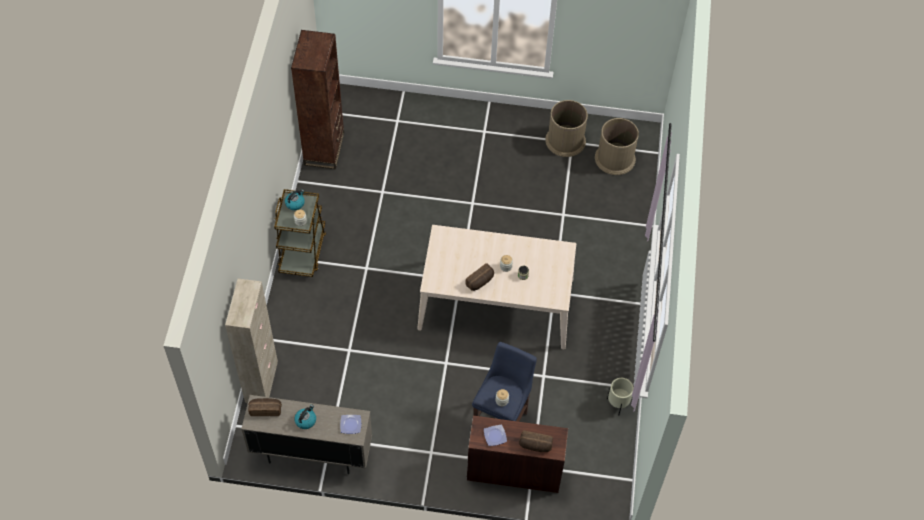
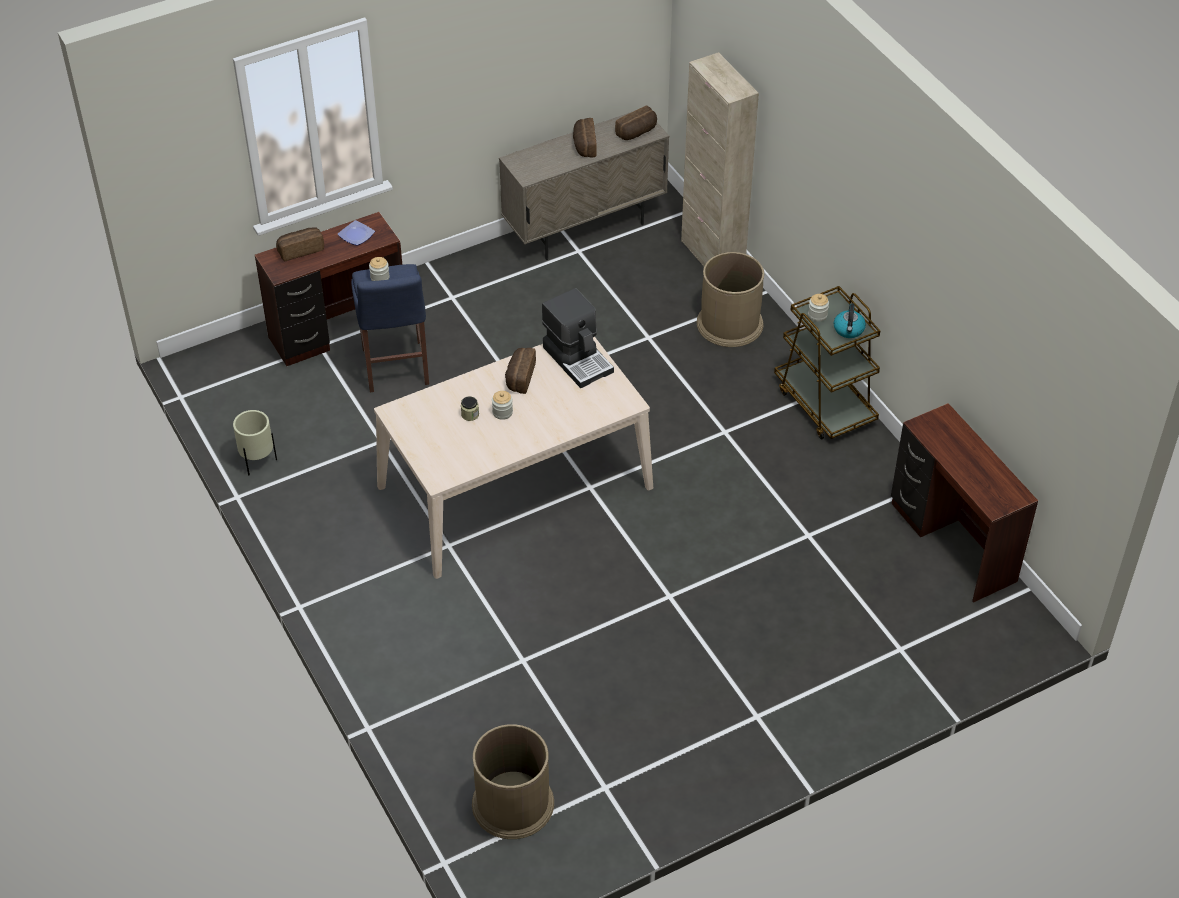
camera: 145 degrees right, 10 degrees down
brown bookcase [291,30,344,170] -> brown desk [891,403,1038,602]
kettle [294,405,316,429] -> bread [573,118,597,158]
plate [340,415,361,434] -> none
brown trash can [545,100,588,157] -> brown trash can moved to [697,252,764,347]
none -> coffee machine [542,288,614,388]

